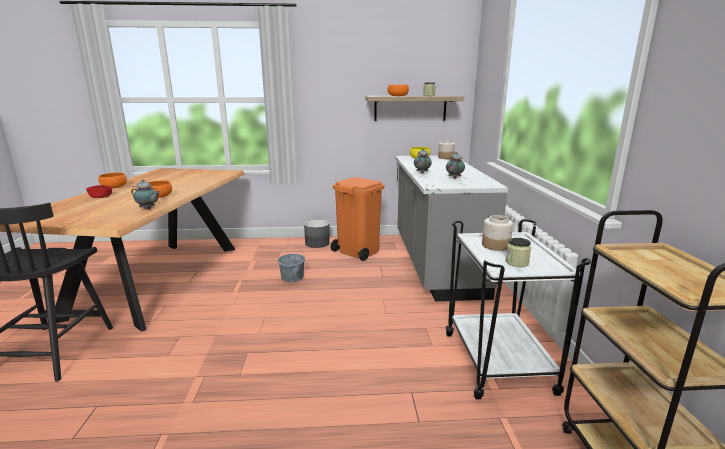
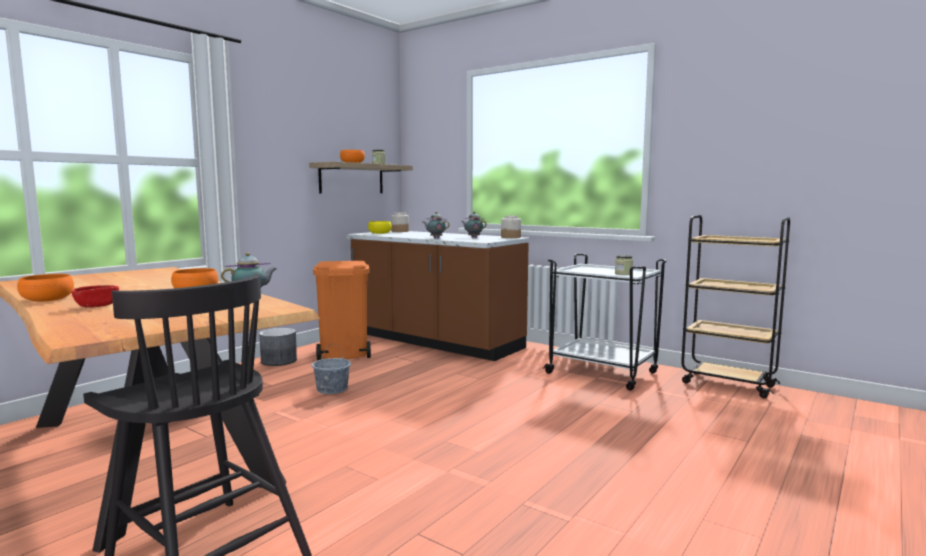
camera: 50 degrees left, 10 degrees down
grey counter [395,155,508,301] -> brown counter [346,231,530,361]
jar [482,215,513,251] -> jar moved to [501,216,521,238]

